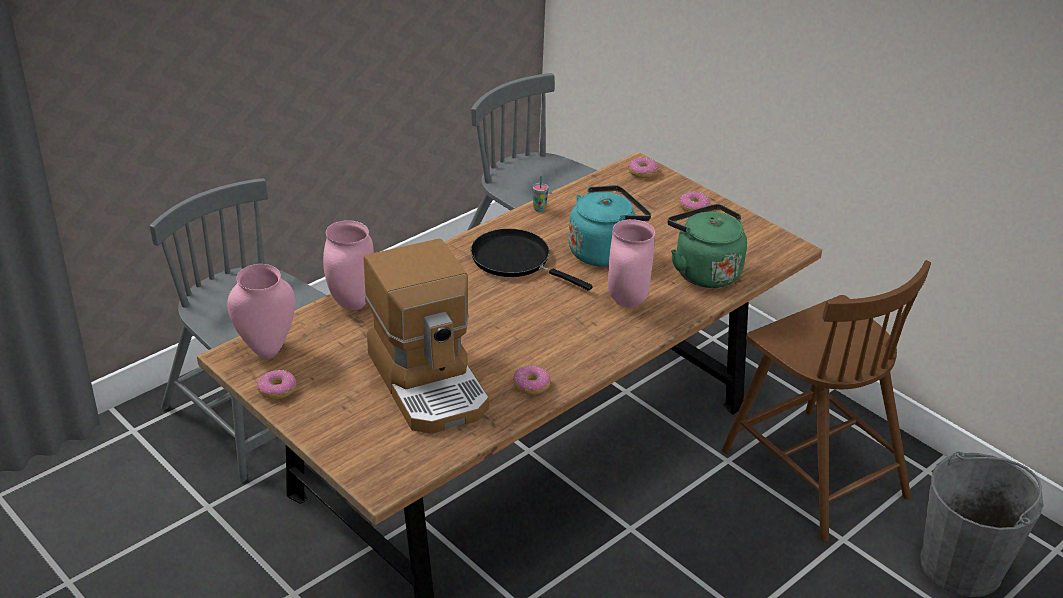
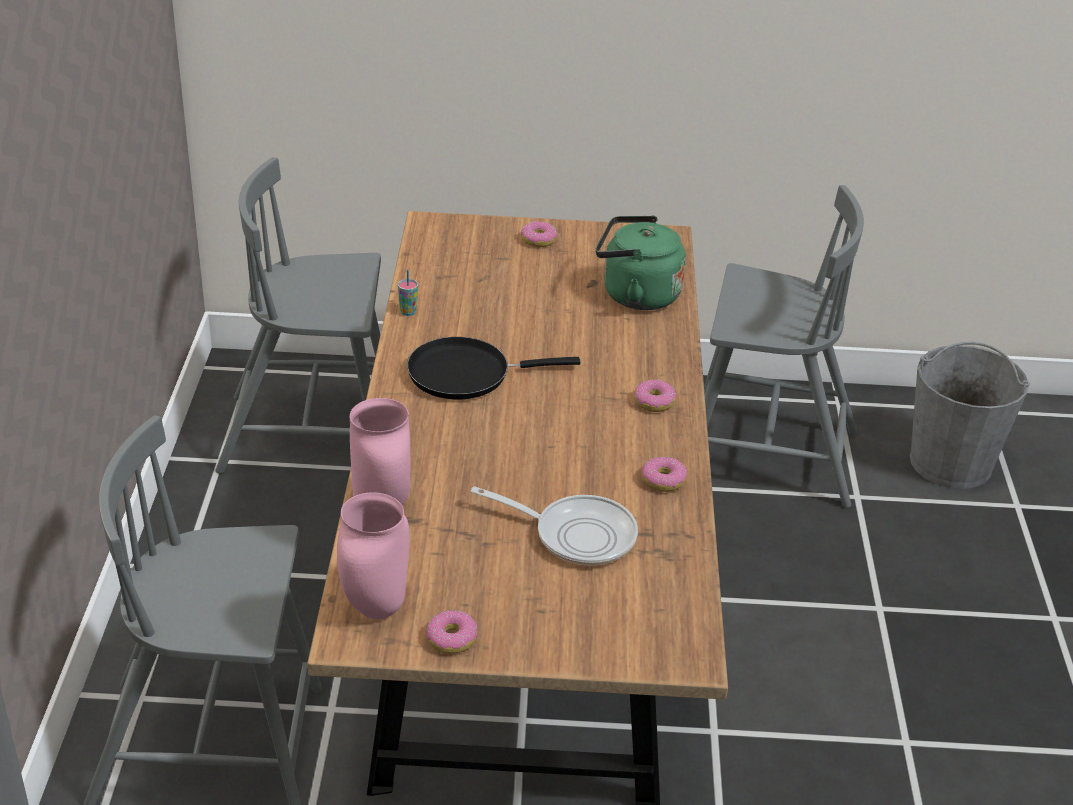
camera: 45 degrees left, 0 degrees up
coffee machine [364,239,489,434] -> frying pan [471,486,638,566]
turquoise kettle [568,185,651,267] -> none
pink vase [608,219,655,308] -> none
donut [628,157,658,178] -> donut moved to [634,379,676,412]
brown chair [722,260,931,542] -> grey chair [704,185,864,508]

